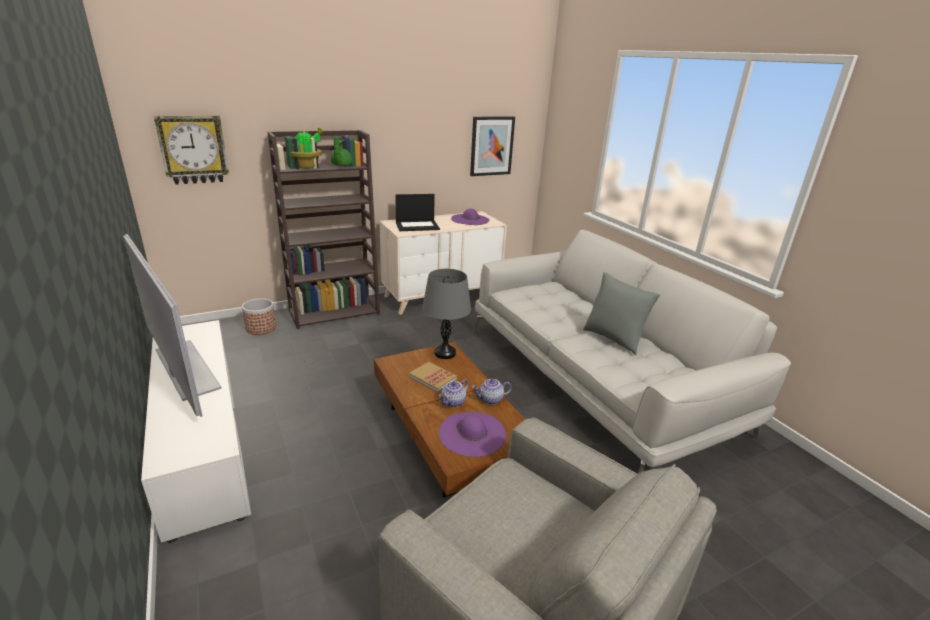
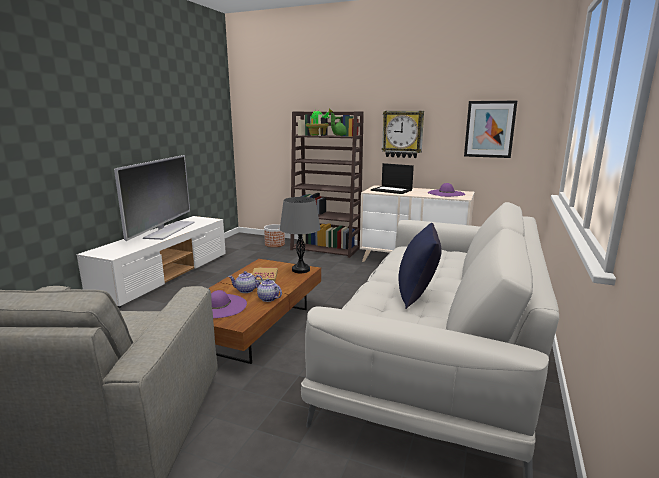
camera: 50 degrees right, 10 degrees down
wall clock [154,116,229,184] -> wall clock moved to [382,111,424,158]
grey pillow [583,272,660,355] -> blue pillow [398,223,442,309]

